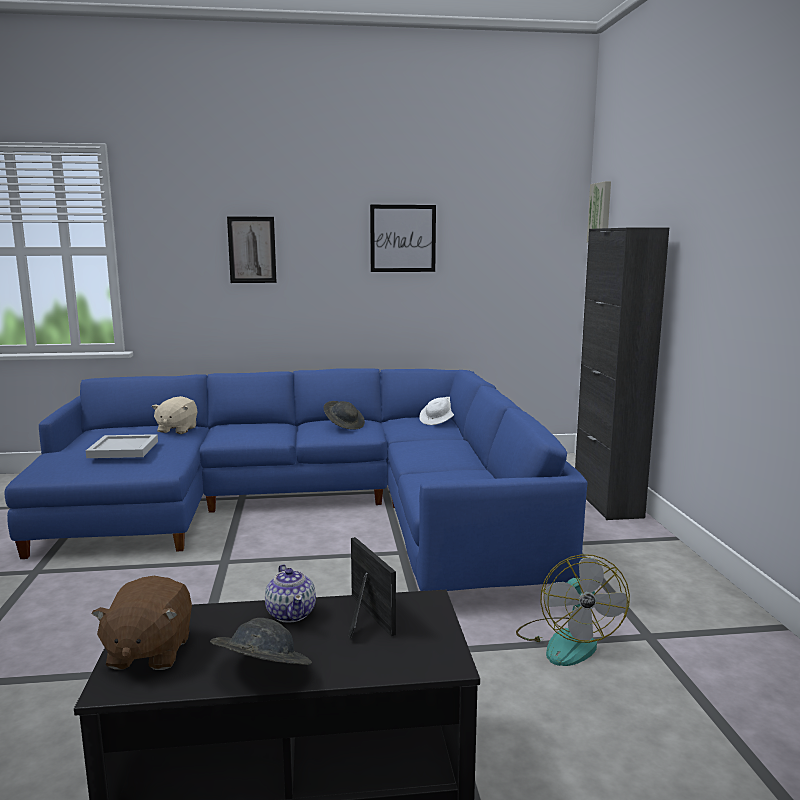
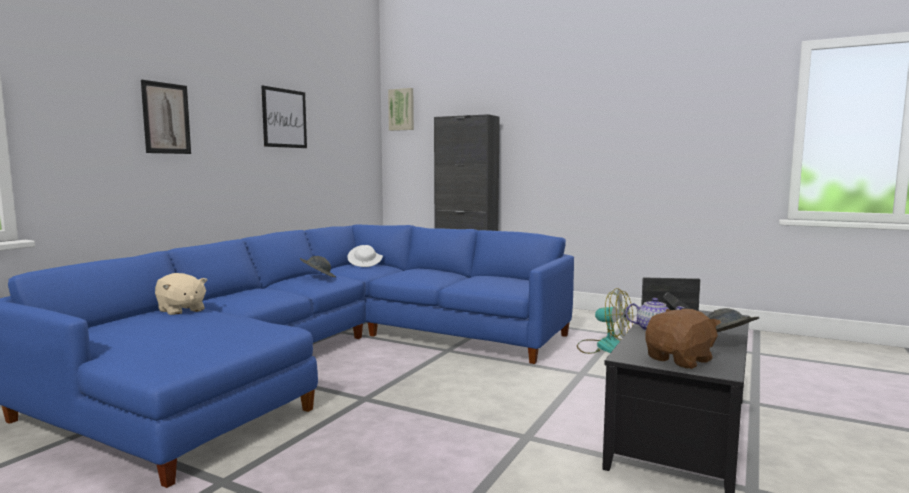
camera: 55 degrees left, 5 degrees down
white tray [86,434,158,458] -> none
brown plush toy [91,576,192,670] -> brown plush toy turned 75 degrees counterclockwise [645,309,721,369]

